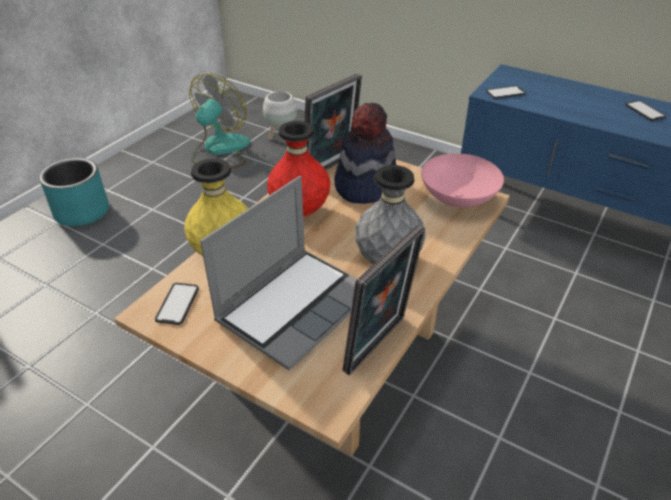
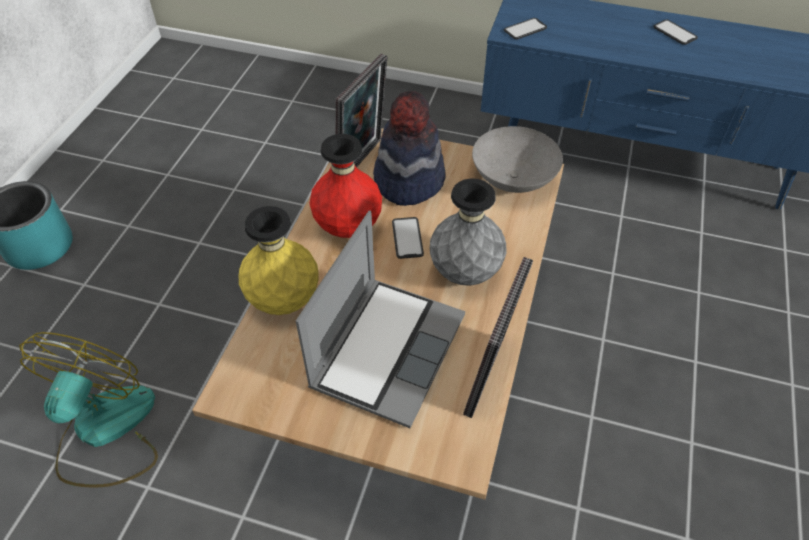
camera: 15 degrees left, 10 degrees up
phone [155,283,199,325] -> phone moved to [392,217,424,259]
fan [189,74,250,168] -> fan moved to [19,332,158,488]
white planter [263,91,297,140] -> none
pink bowl [421,153,504,208] -> grey bowl [472,126,563,193]

